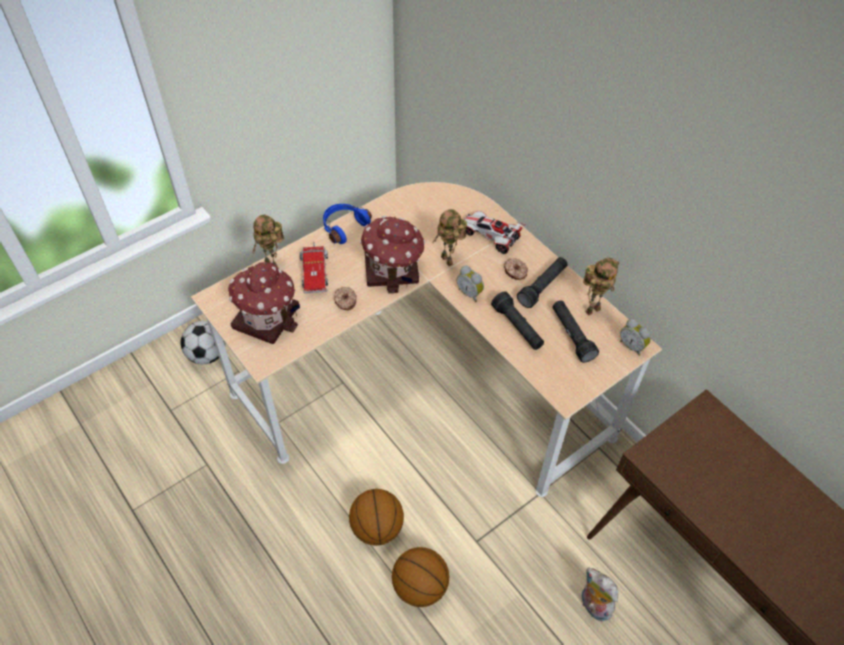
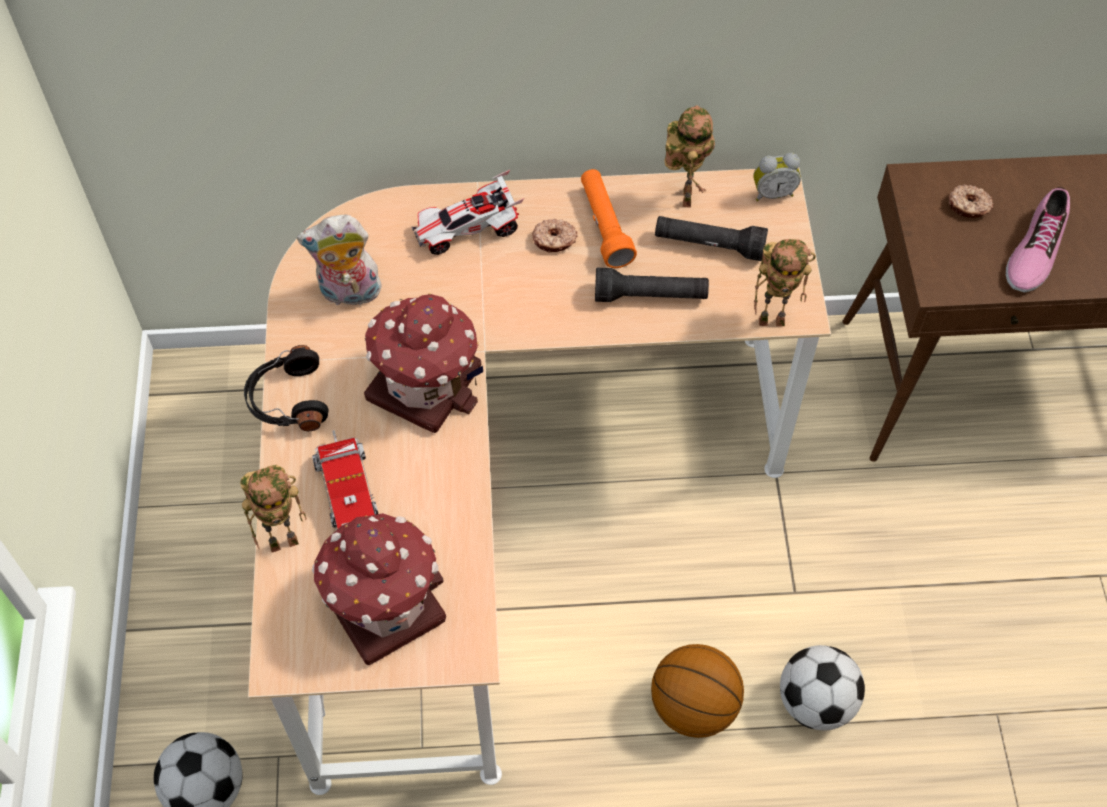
camera: 55 degrees left, 5 degrees up
toy truck [300,242,328,294] -> toy truck turned 45 degrees clockwise [312,430,378,529]
blue headphones [323,204,372,244] -> black headphones [244,345,328,431]
donut [334,287,357,310] -> donut moved to [949,184,994,218]
basketball [392,547,449,607] -> football [780,645,865,731]
toy robot [433,209,467,266] -> toy robot moved to [754,239,816,326]
alarm clock [457,266,484,302] -> none
black flashlight [517,257,568,308] -> orange flashlight [581,169,637,268]
plush toy [582,567,618,621] -> plush toy moved to [297,215,382,305]
none -> shoe [1006,187,1070,292]

